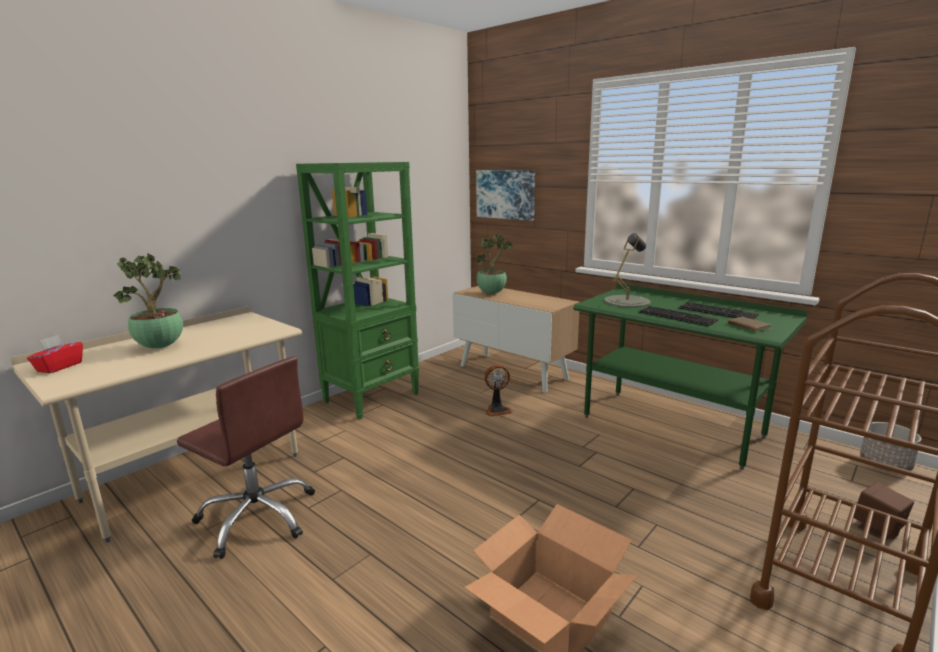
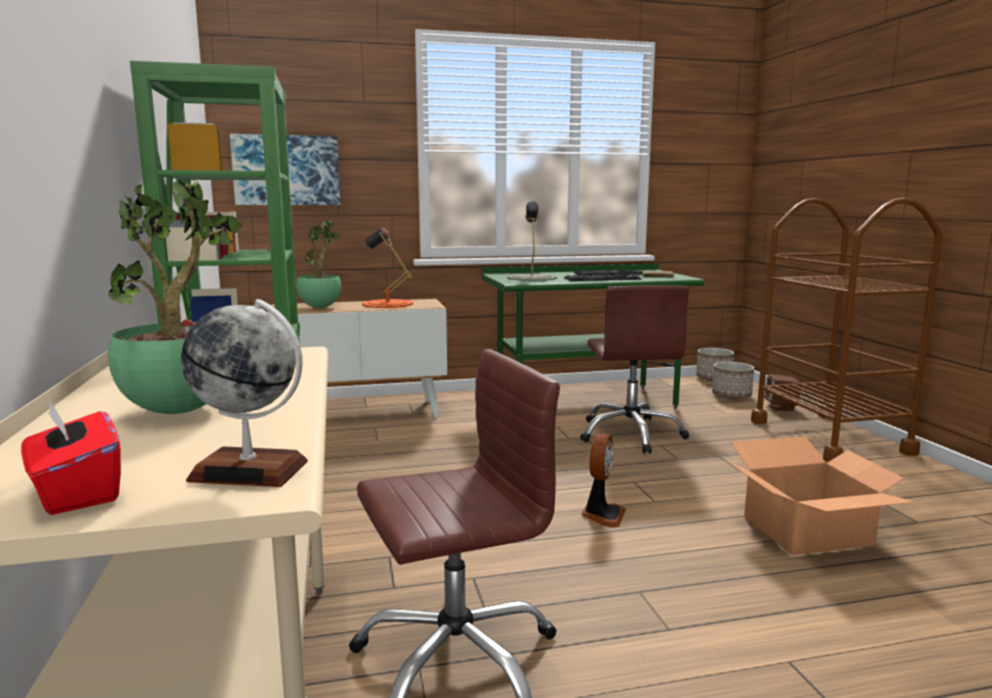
camera: 55 degrees left, 5 degrees down
fan [484,364,513,417] -> fan moved to [581,434,626,528]
none -> globe [181,299,308,487]
none -> orange table lamp [362,228,413,308]
none -> brown office chair [580,285,689,453]
none -> planter [712,362,754,399]

